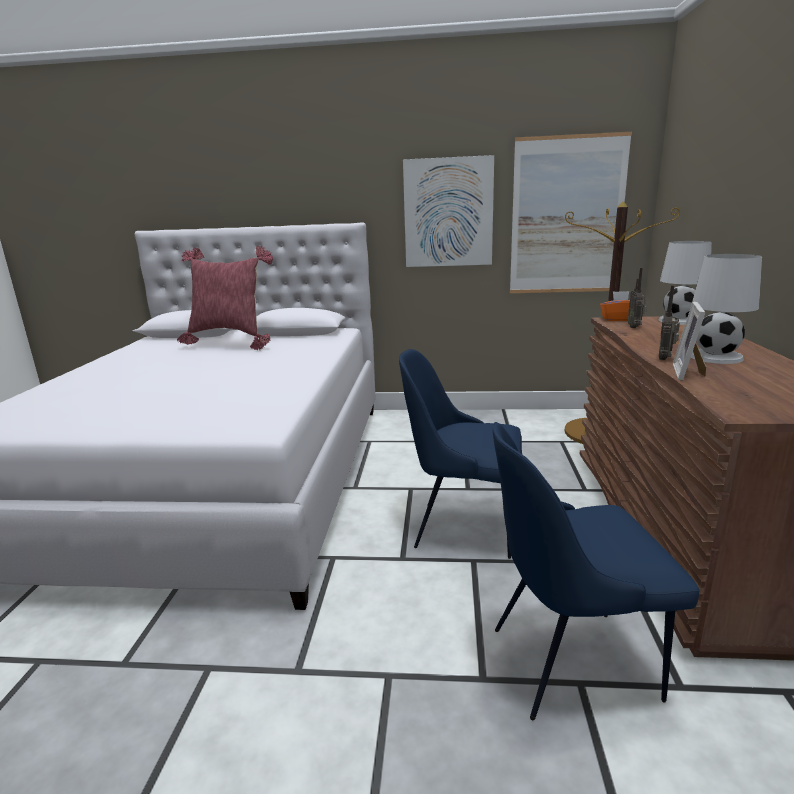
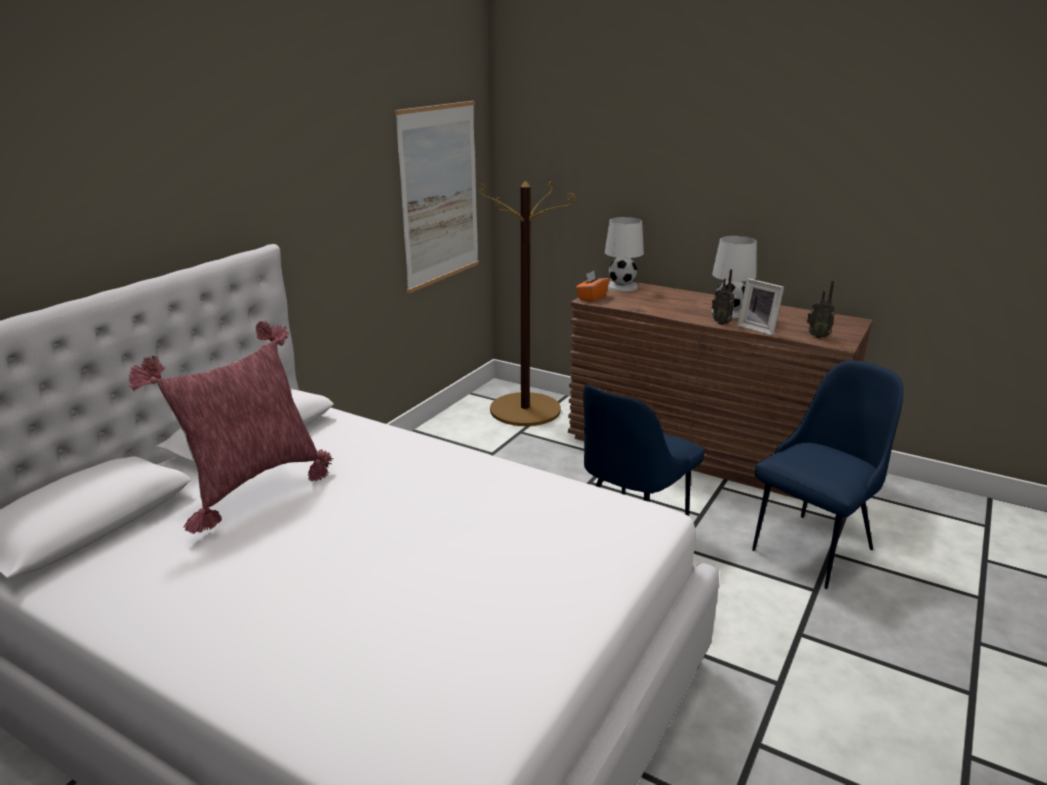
camera: 65 degrees left, 5 degrees up
picture [403,155,494,267] -> none
blue chair [493,422,700,720] -> blue chair turned 150 degrees counterclockwise [752,360,904,589]
radio [628,268,647,328] -> radio moved to [807,280,835,339]

